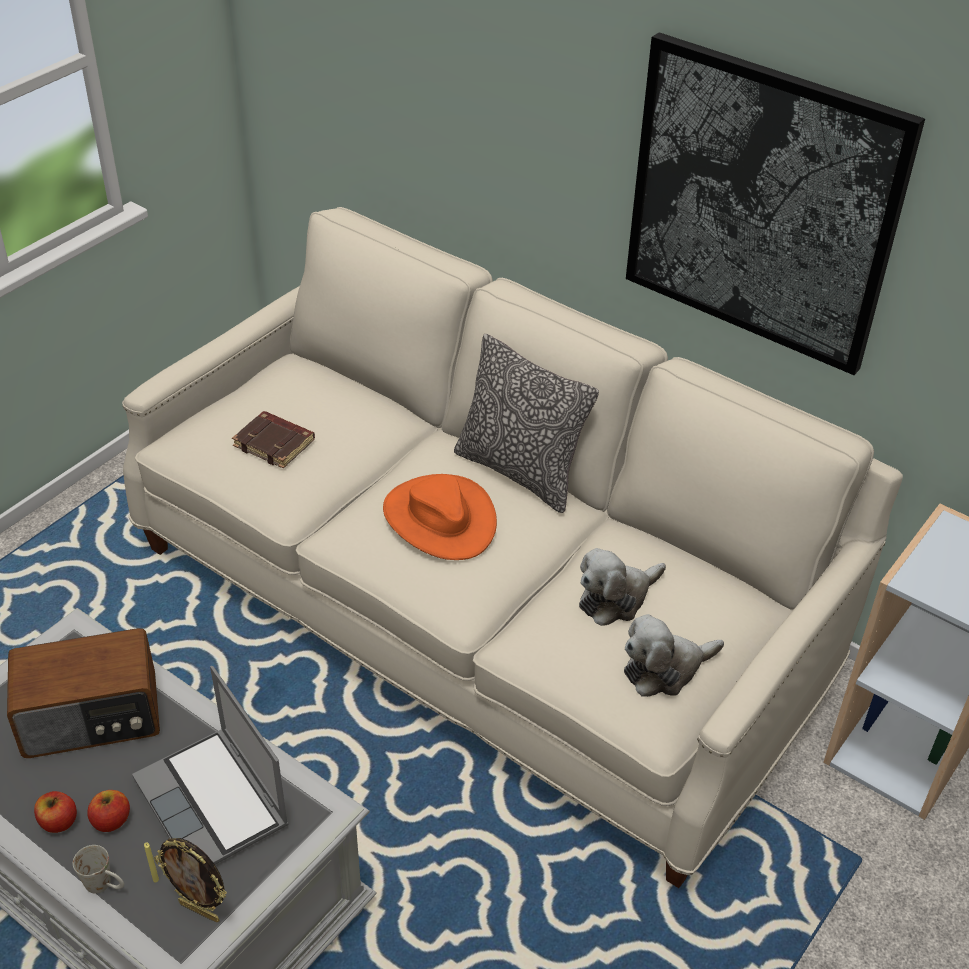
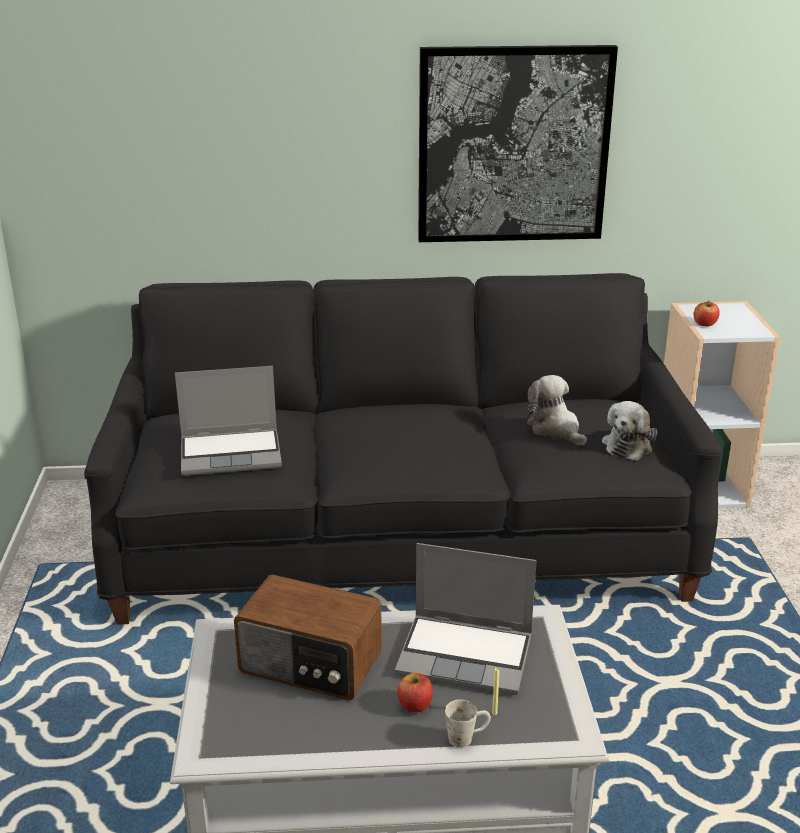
camera: 40 degrees left, 15 degrees down
radio [7,628,160,758] -> radio turned 75 degrees clockwise [234,575,382,700]
apple [34,791,77,833] -> apple moved to [693,300,720,326]
beige sofa [122,207,903,888] -> black sofa [84,273,722,625]
picture frame [154,838,227,922] -> none
brown book [232,411,315,469] -> laptop [175,366,282,476]
orange hat [383,474,497,560] -> none
pillow [454,334,599,513] -> none
plush toy [579,548,666,626] -> plush toy turned 135 degrees clockwise [527,375,587,446]

